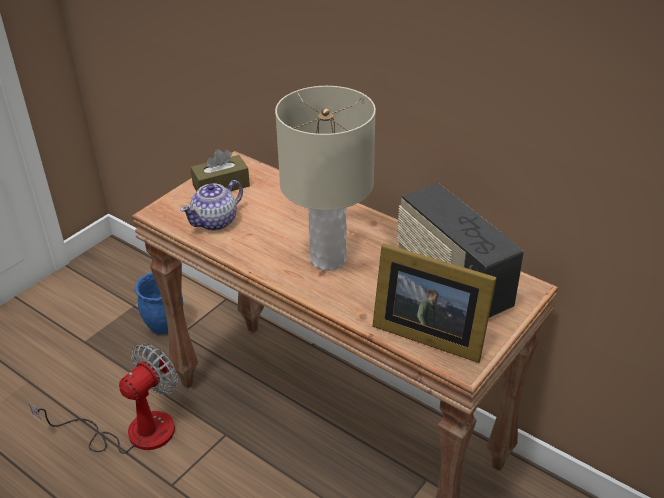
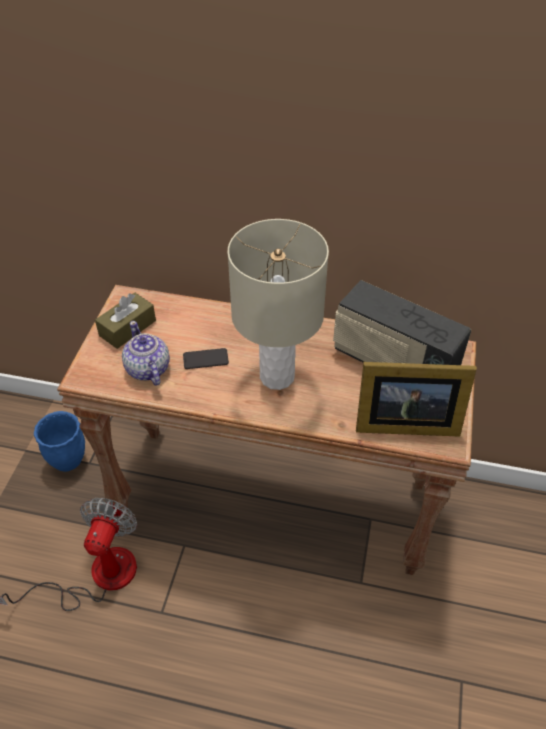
camera: 25 degrees left, 10 degrees up
teapot [180,180,243,231] -> teapot turned 135 degrees clockwise [122,321,170,386]
none -> phone [183,348,229,369]

